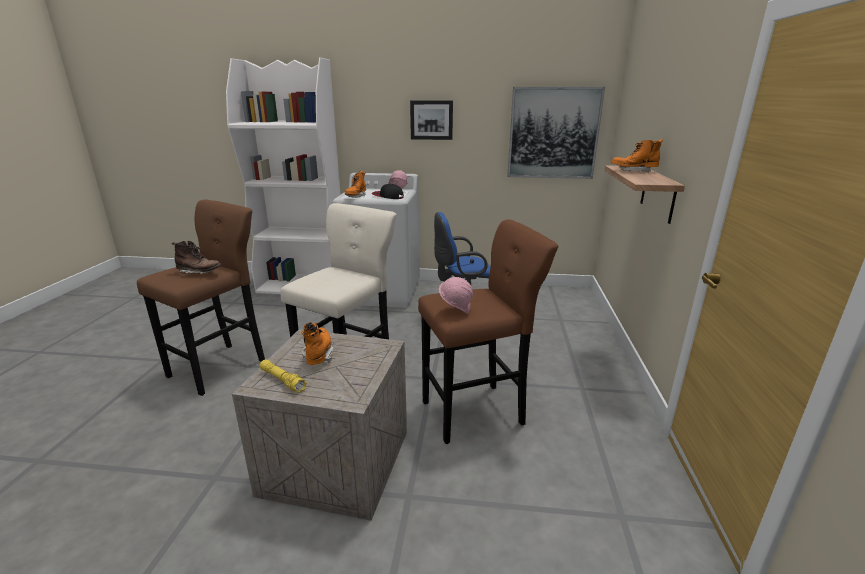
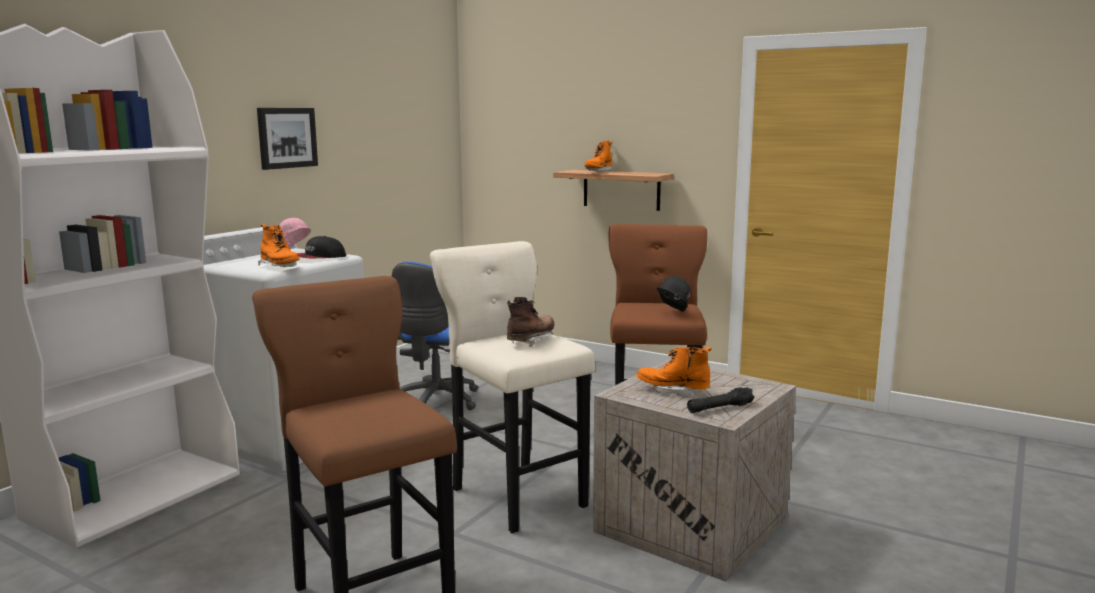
camera: 65 degrees left, 10 degrees down
brown boot [172,241,221,275] -> brown boot moved to [507,297,554,347]
yellow flashlight [260,359,307,393] -> black flashlight [687,387,754,413]
pink hard hat [439,277,473,314] -> black hard hat [657,276,690,312]
picture [507,87,605,179] -> none

